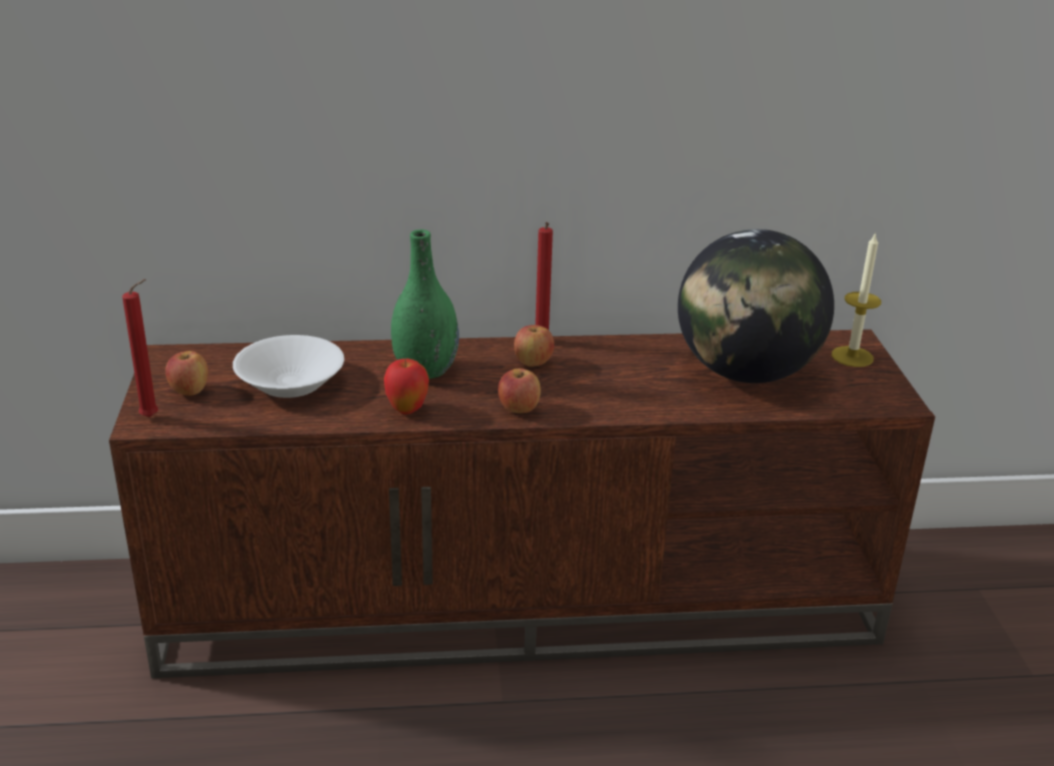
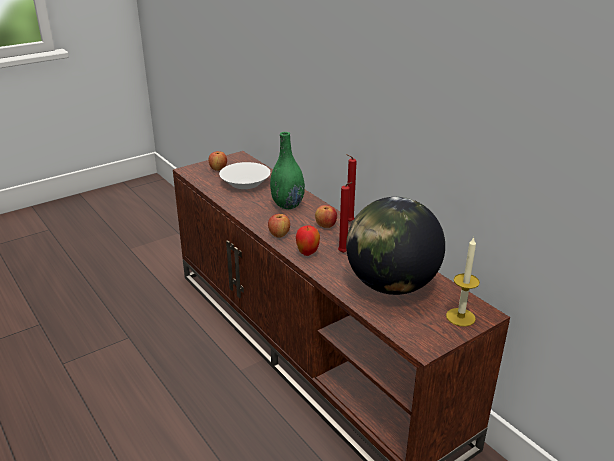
camera: 60 degrees right, 0 degrees up
red candle [122,279,158,417] -> red candle moved to [338,182,353,253]
apple [384,359,429,415] -> apple moved to [296,225,320,256]

